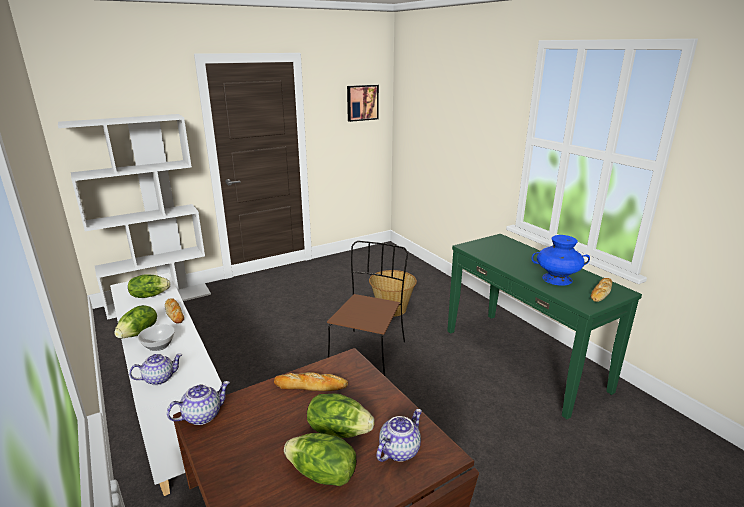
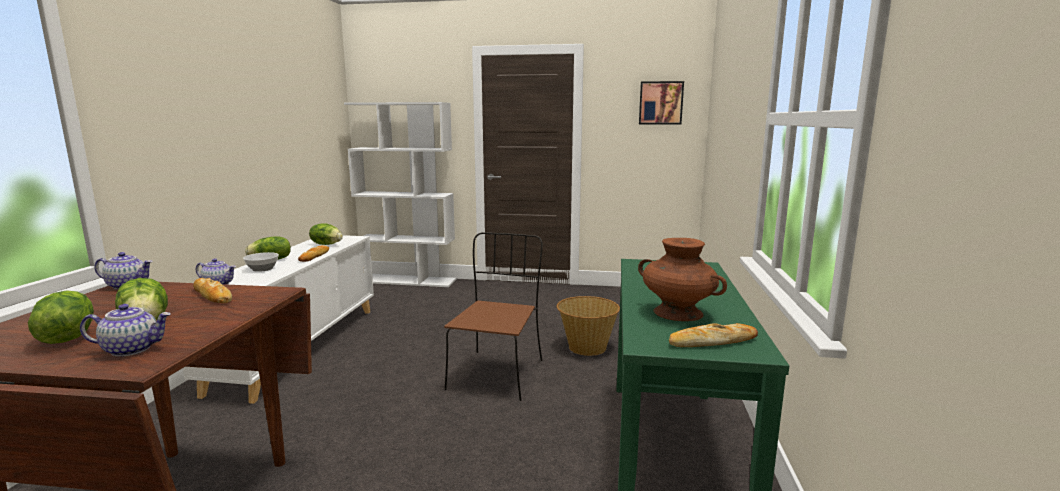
camera: 40 degrees right, 10 degrees down
brown chair [327,241,408,376] -> brown chair turned 45 degrees counterclockwise [444,232,543,401]
blue vase [531,235,590,286] -> brown vase [638,238,727,321]

